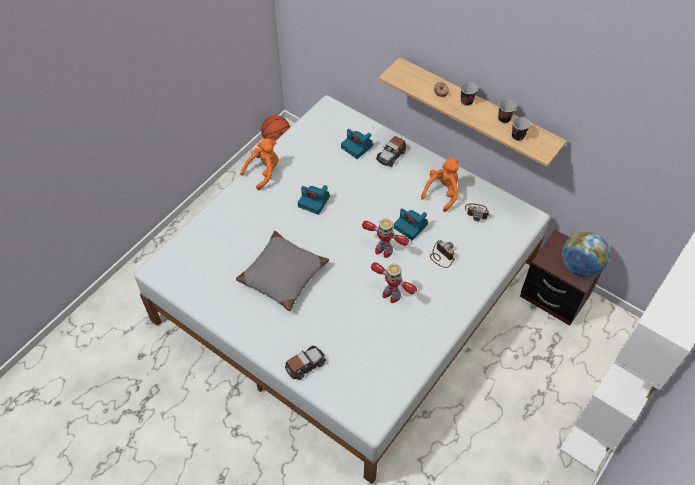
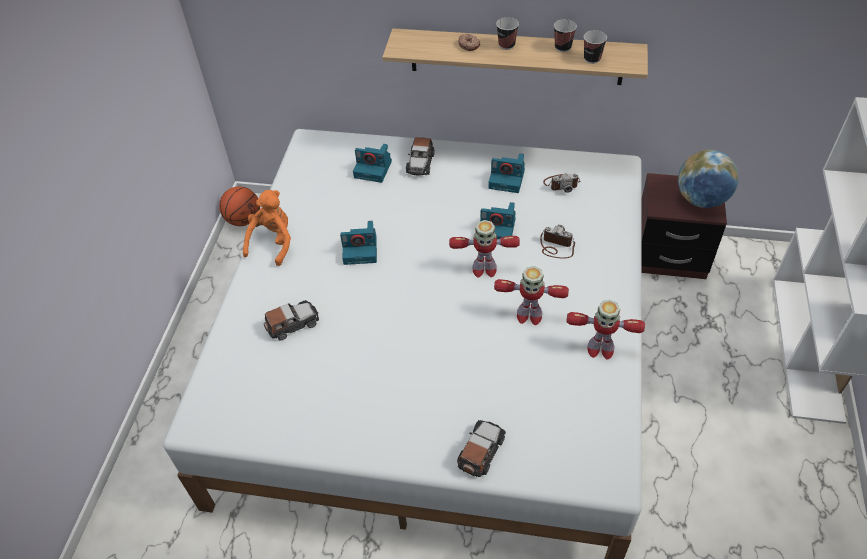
camera: 25 degrees left, 5 degrees down
grey pillow [236,231,329,311] -> none
orange plush toy [421,158,459,212] -> camera [489,153,525,193]
none -> toy car [264,300,319,341]
none -> toy robot [566,300,645,360]

